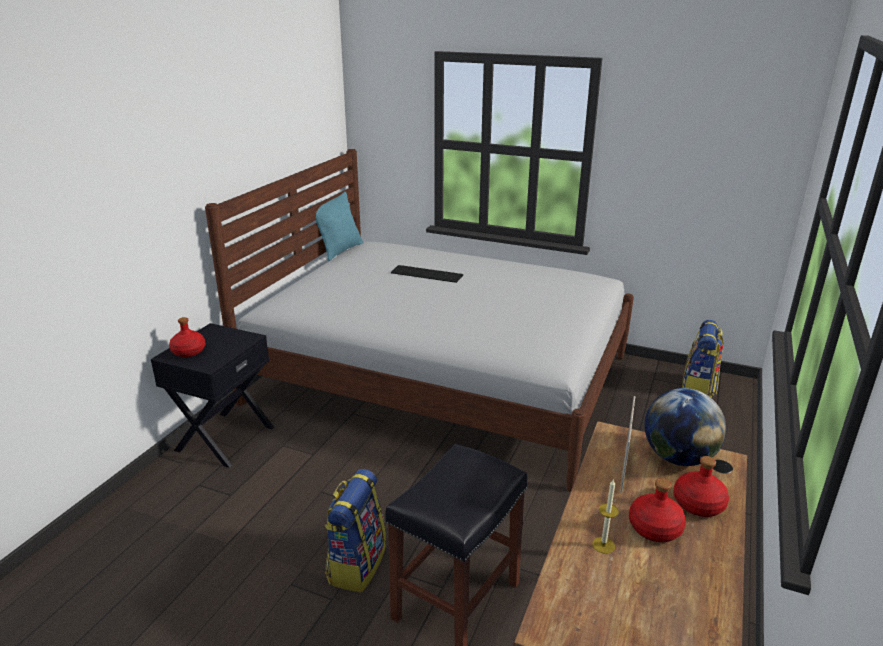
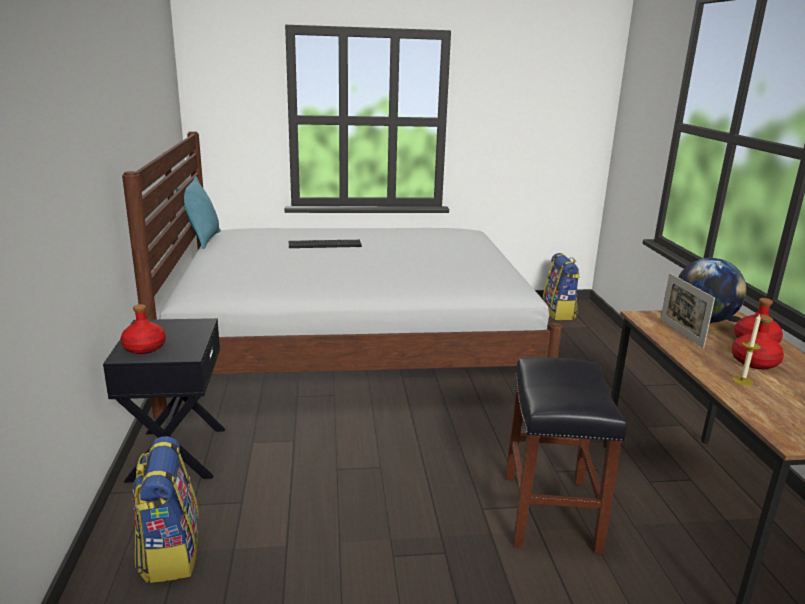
camera: 30 degrees left, 5 degrees down
backpack [325,469,386,592] -> backpack moved to [132,436,199,583]

